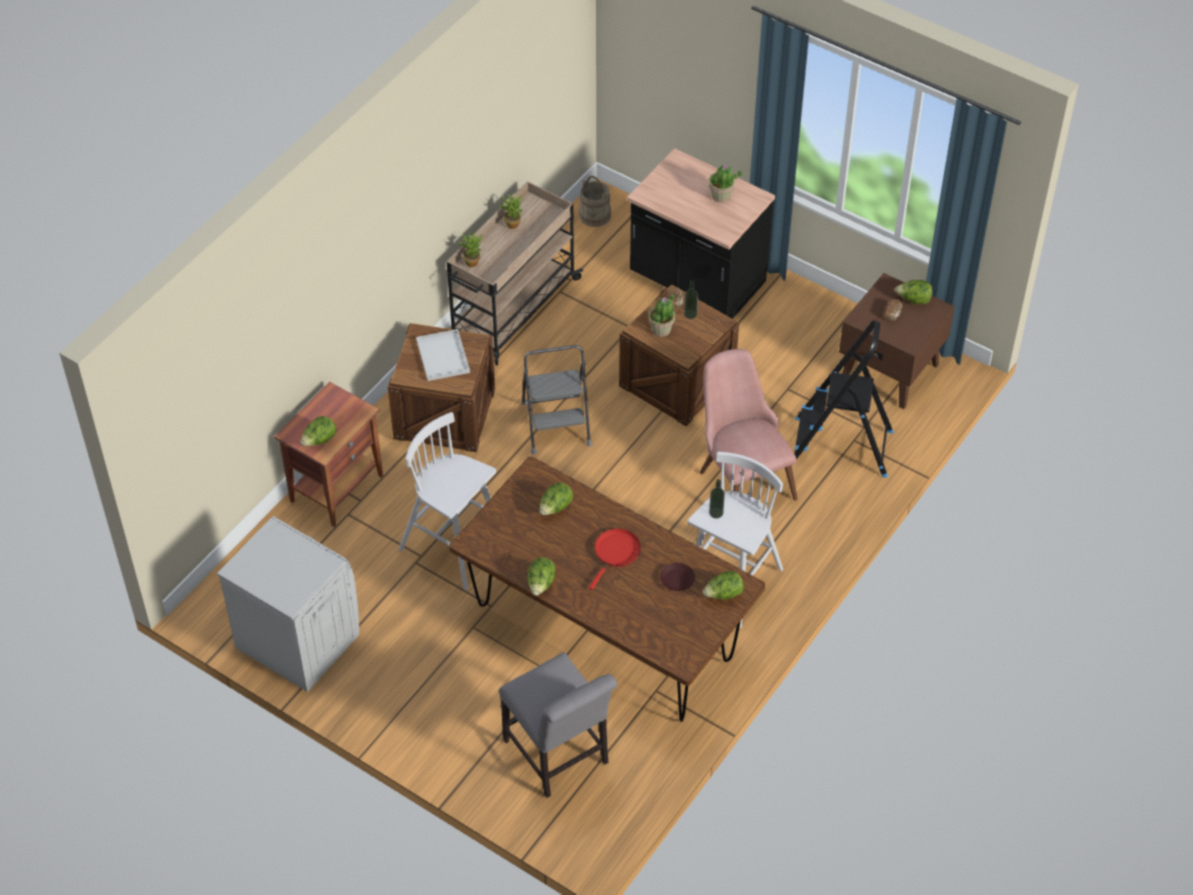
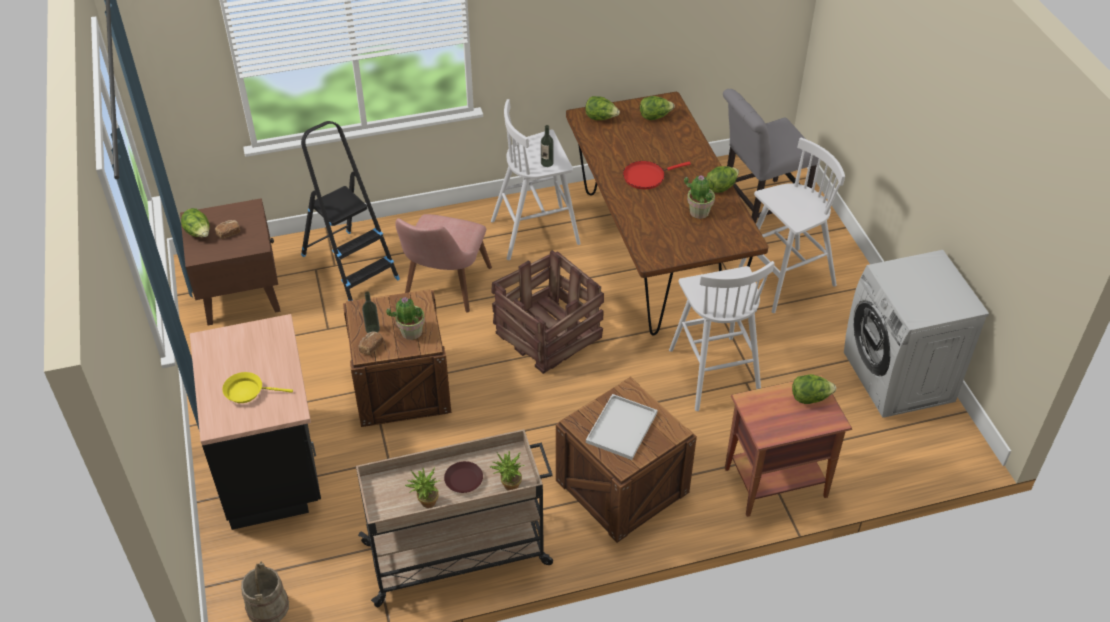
camera: 140 degrees left, 5 degrees down
grey chair [499,652,617,798] -> grey chair turned 120 degrees counterclockwise [723,89,819,224]
grey step ladder [521,345,593,454] -> none
lettuce [540,483,573,515] -> lettuce moved to [640,96,675,120]
brown plate [660,563,695,591] -> brown plate moved to [444,461,483,493]
potted plant [709,164,742,203] -> potted plant moved to [684,175,715,219]
none -> yellow frying pan [222,372,293,403]
none -> crate [491,250,604,374]
none -> white stool [738,138,845,313]

